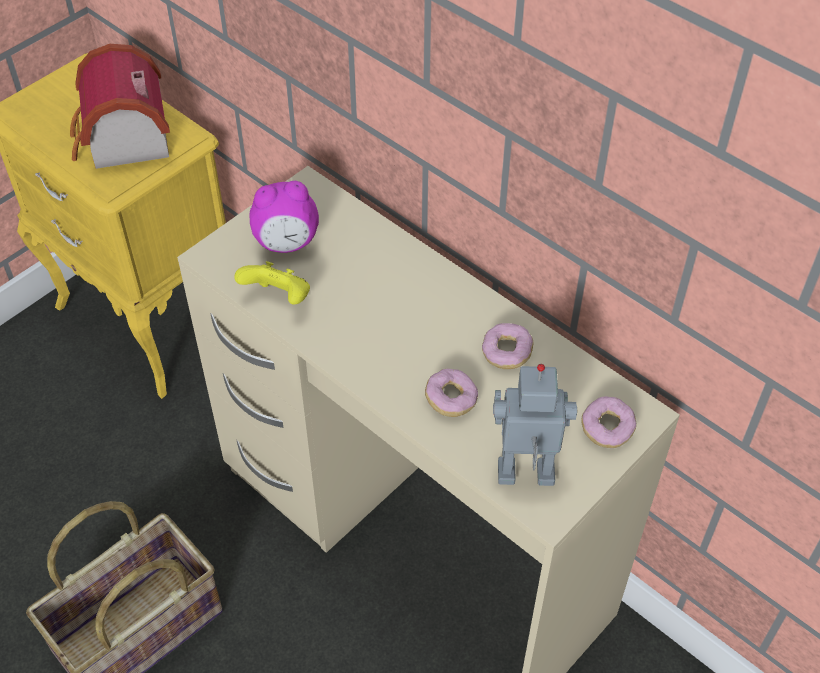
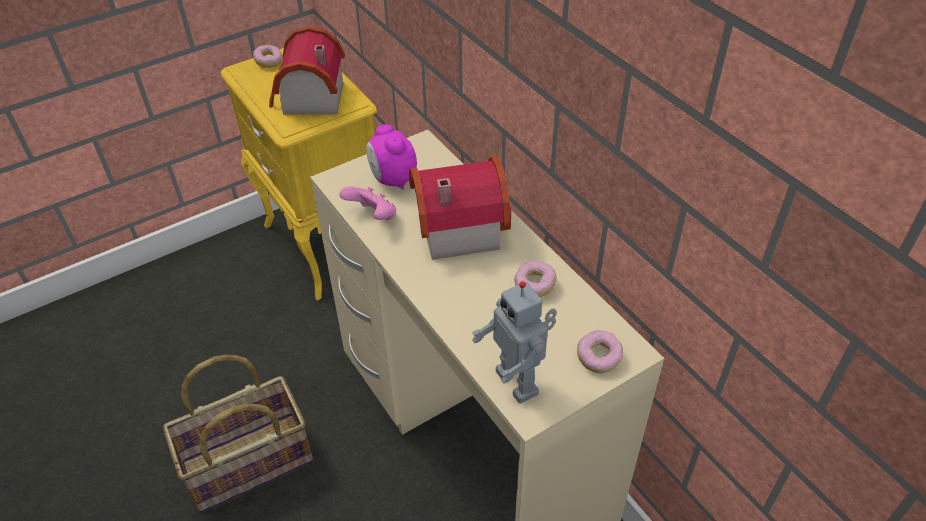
camera: 15 degrees right, 5 degrees down
yellow game controller [234,261,310,304] -> pink game controller [339,186,397,220]
alarm clock [250,181,319,253] -> alarm clock turned 60 degrees clockwise [366,124,417,190]
donut [425,368,478,417] -> donut moved to [253,45,283,68]
toy robot [493,364,577,486] -> toy robot turned 135 degrees counterclockwise [472,281,557,404]
none -> toy house [409,156,511,260]

